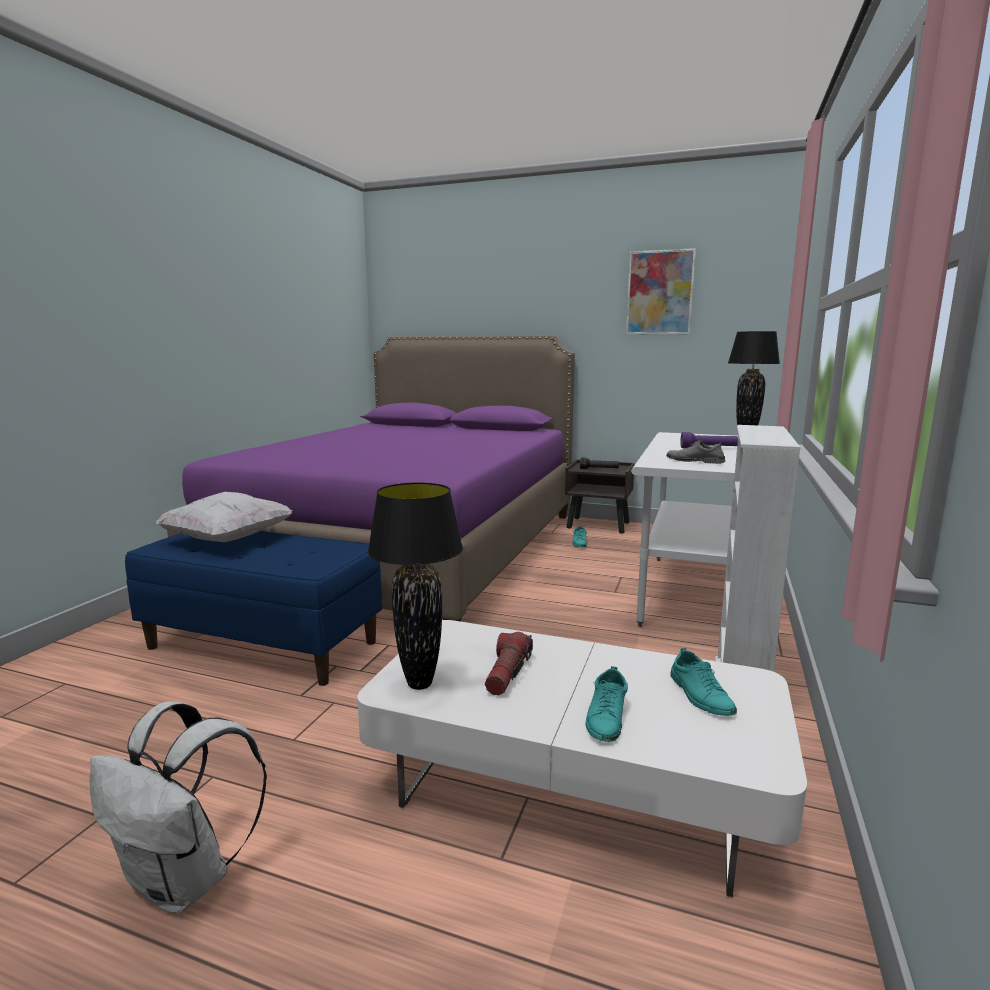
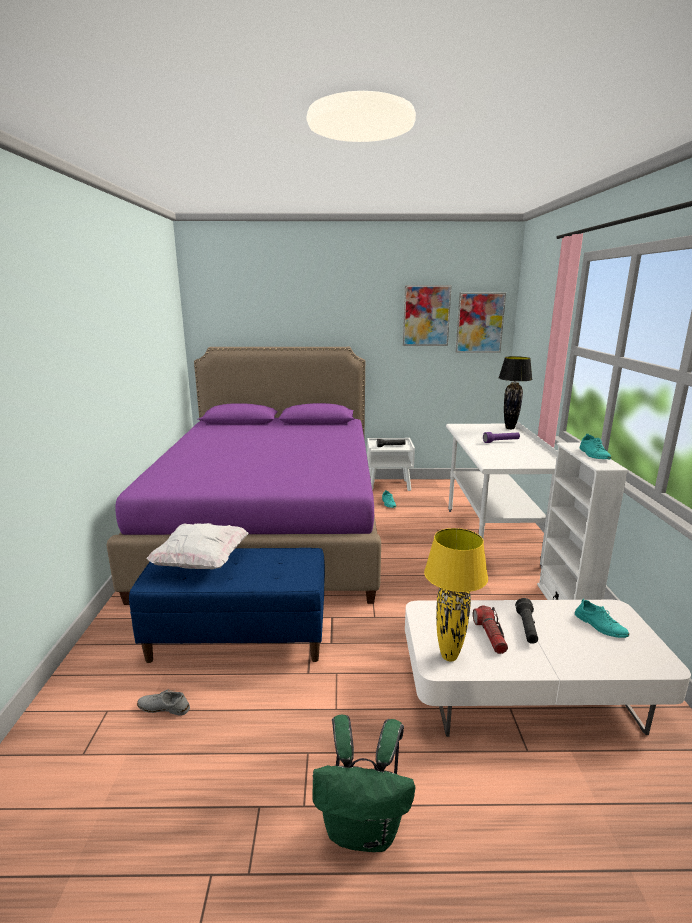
camera: 20 degrees left, 5 degrees up
white backpack [90,701,267,914] -> green backpack [312,715,415,852]
black table lamp [367,483,463,690] -> yellow table lamp [424,528,488,661]
brown nightstand [565,460,635,534] -> white nightstand [367,438,415,491]
turquoise shoe [585,666,628,742] -> turquoise shoe moved to [580,434,611,459]
grey shoe [666,440,725,464] -> grey shoe moved to [137,689,190,715]
none -> picture [456,293,506,353]
none -> black flashlight [515,598,538,644]

